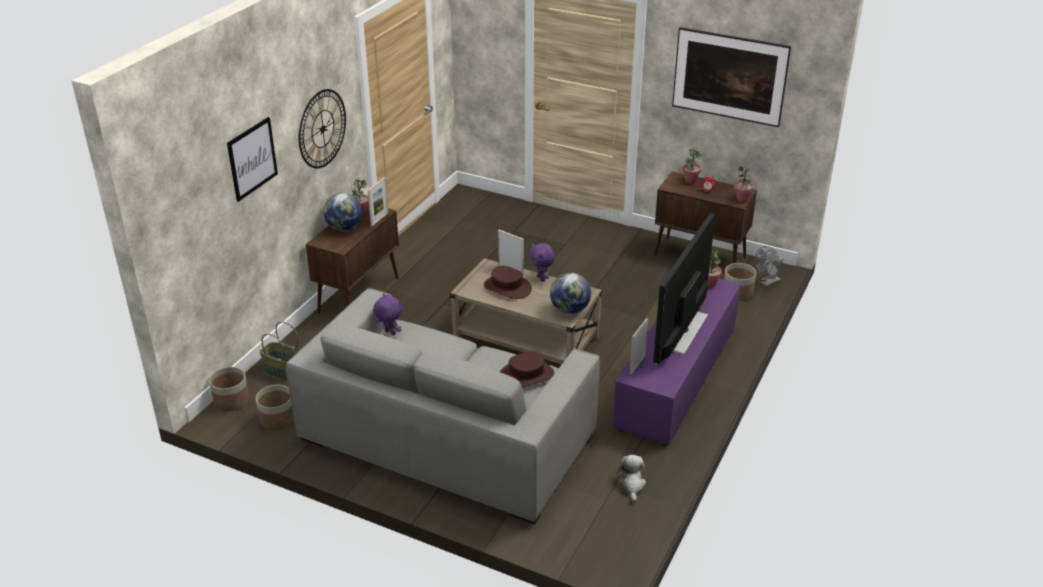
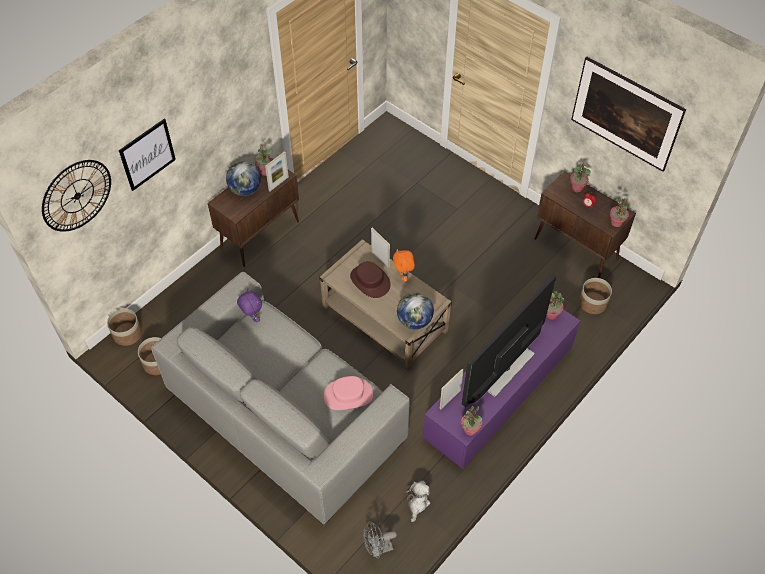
camera: 15 degrees right, 20 degrees up
basket [260,321,300,380] -> none
wall clock [299,89,346,168] -> wall clock moved to [42,160,111,232]
brown hat [500,352,554,388] -> pink hat [324,376,373,410]
purple plush toy [529,243,555,282] -> orange plush toy [393,249,415,282]
grey fan [755,246,784,287] -> grey fan moved to [363,521,397,559]
none -> potted plant [461,406,482,435]

